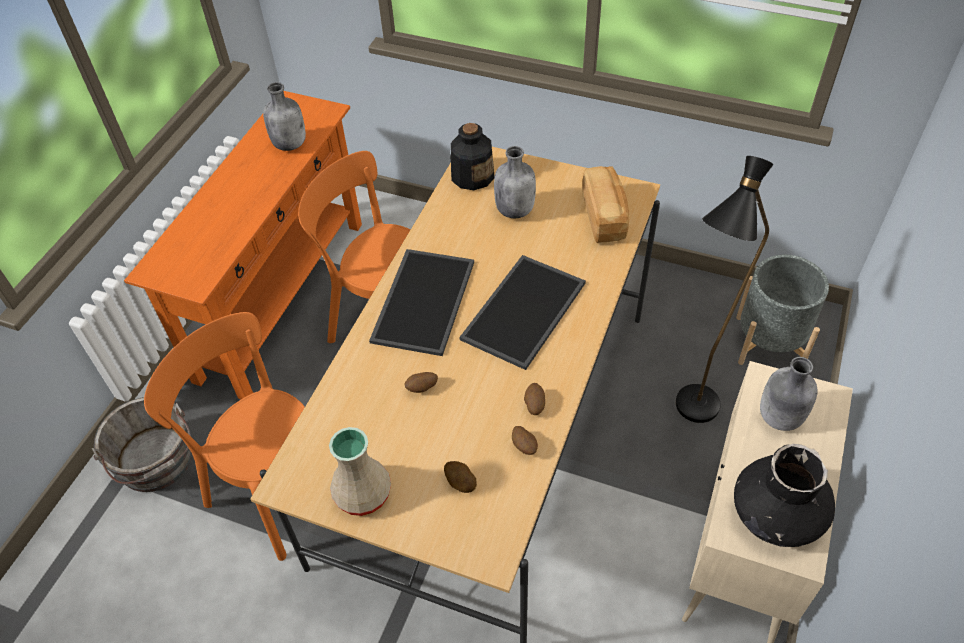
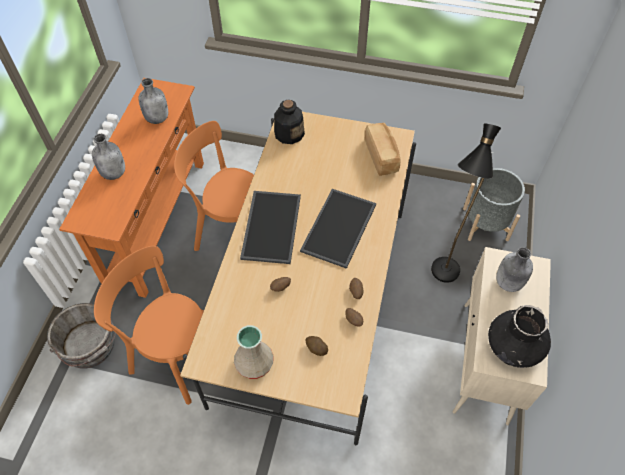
camera: 10 degrees left, 5 degrees up
grey bottle [494,146,536,218] -> grey bottle moved to [92,134,125,180]

